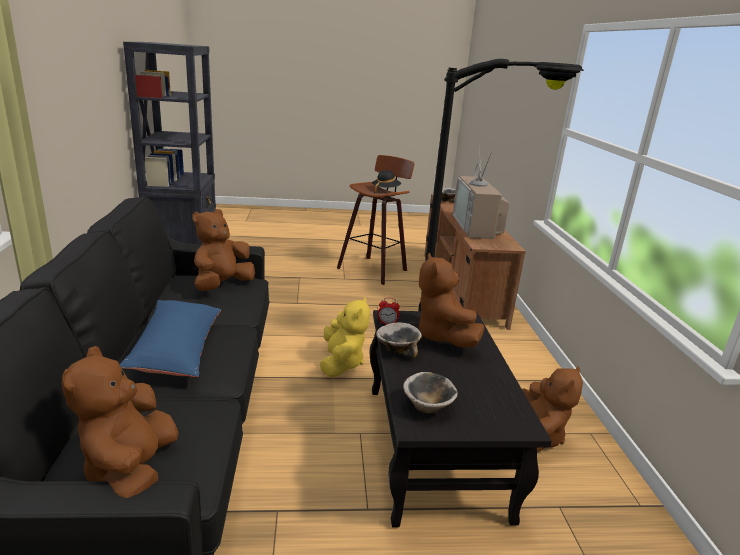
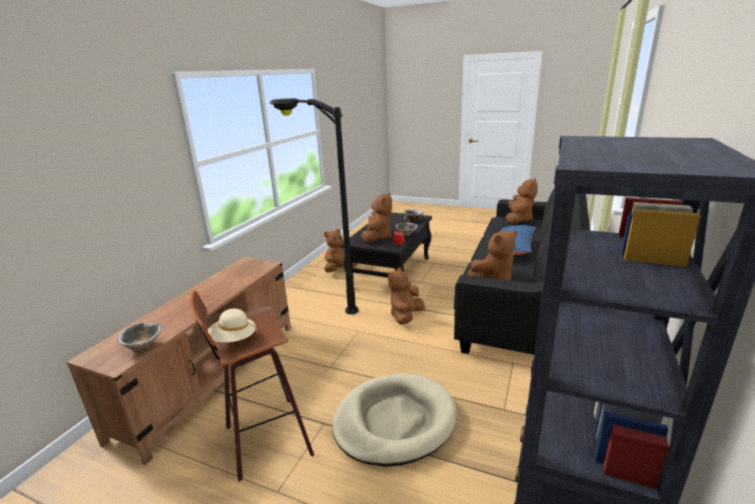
camera: 150 degrees left, 0 degrees up
yellow plush toy [320,298,370,377] -> brown plush toy [388,267,425,325]
black hat [372,170,401,192] -> beige hat [208,309,258,343]
television [453,143,510,239] -> none
none -> beige dog bed [332,374,457,467]

